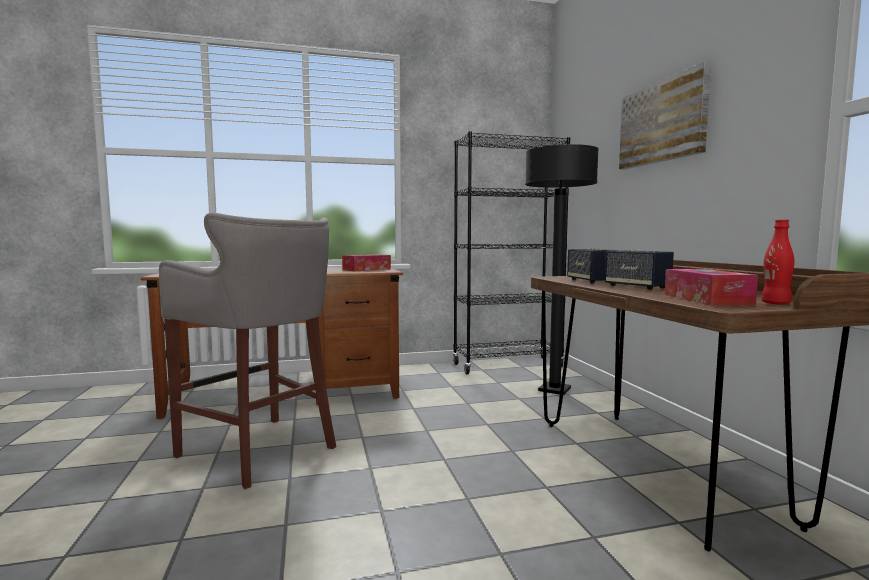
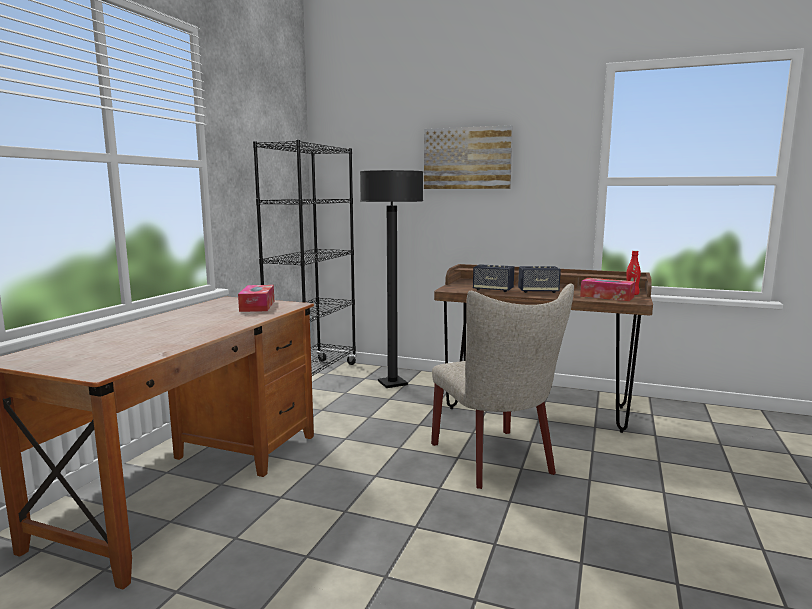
camera: 55 degrees left, 5 degrees up
grey stool [159,213,336,489] -> none
none -> beige chair [431,284,574,489]

